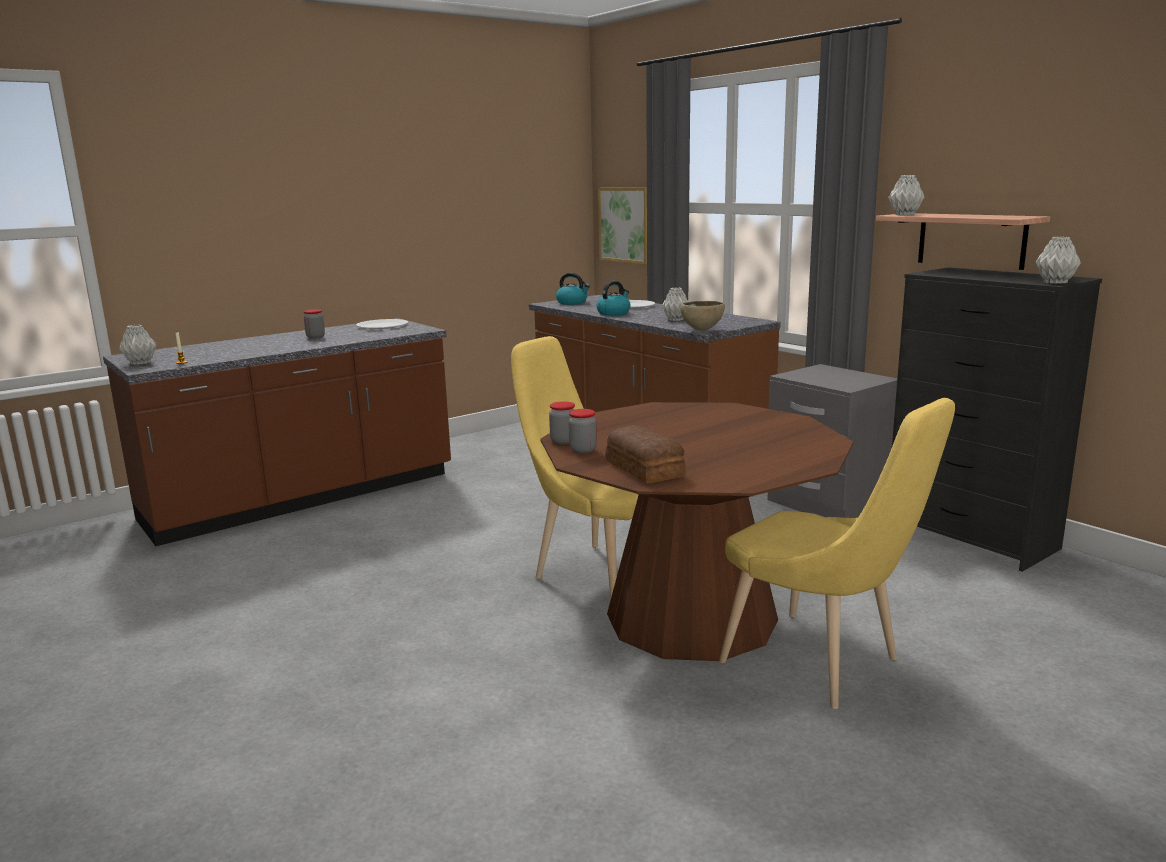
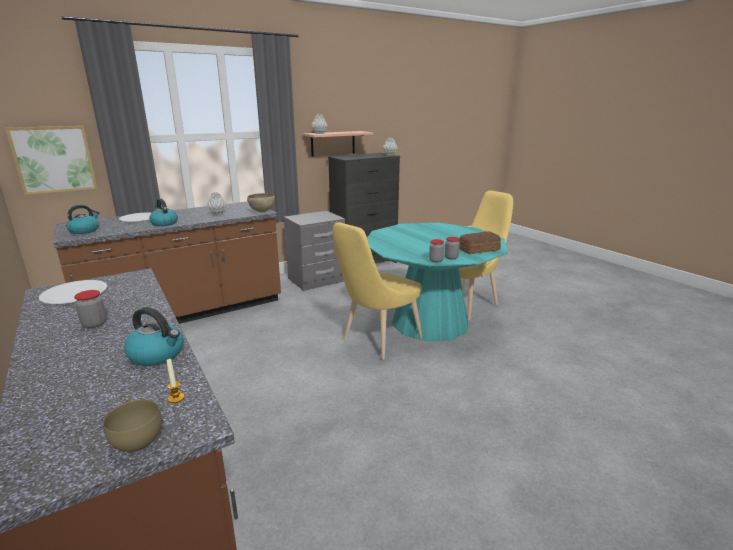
camera: 85 degrees left, 5 degrees up
grey vase [119,325,156,365] -> brown bowl [103,399,162,452]
brown dining table [540,402,853,661] -> turquoise dining table [367,223,508,342]
none -> kettle [124,307,184,366]

